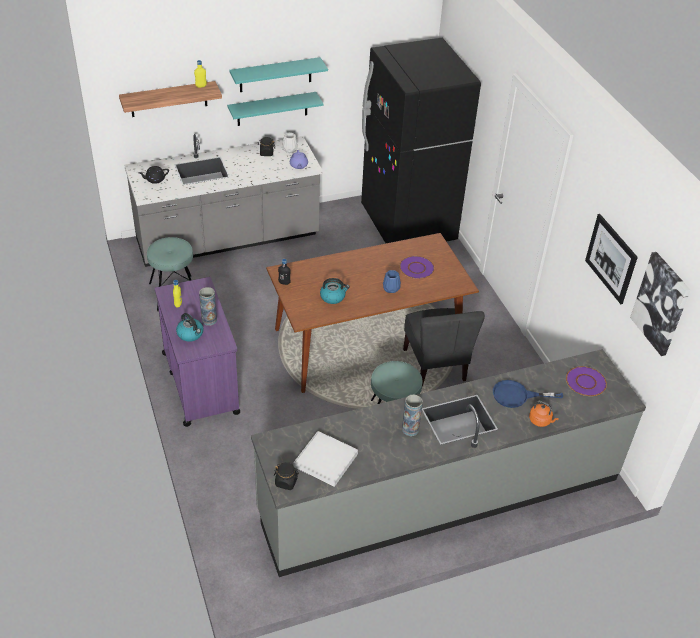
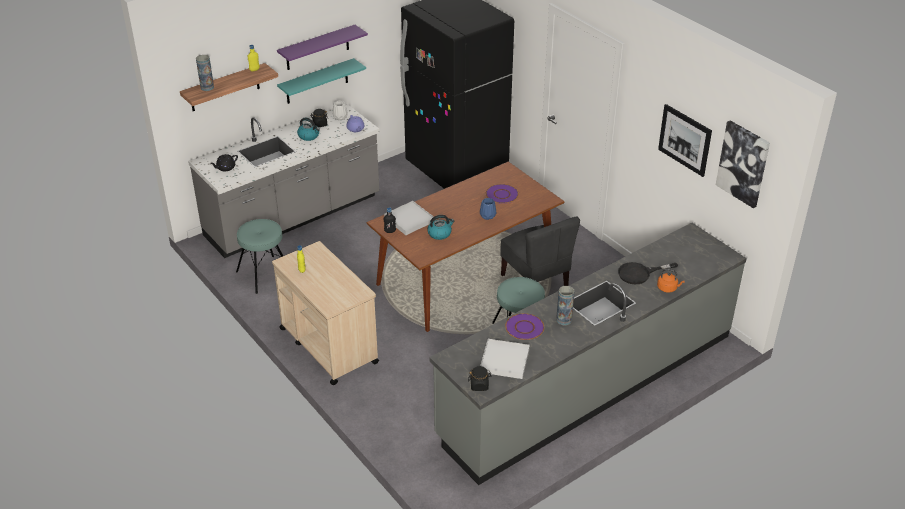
camera: 15 degrees left, 5 degrees down
purple cart [155,277,240,427] -> beige cart [272,241,379,385]
kettle [176,313,203,342] -> kettle moved to [297,118,320,141]
vase [199,287,217,326] -> vase moved to [196,55,214,91]
turquoise shelf [229,57,328,92] -> purple shelf [277,25,368,70]
blue frying pan [493,380,563,408] -> black frying pan [618,262,678,284]
purple plate [566,366,607,396] -> purple plate moved to [505,313,544,340]
none -> white tray [384,201,435,235]

